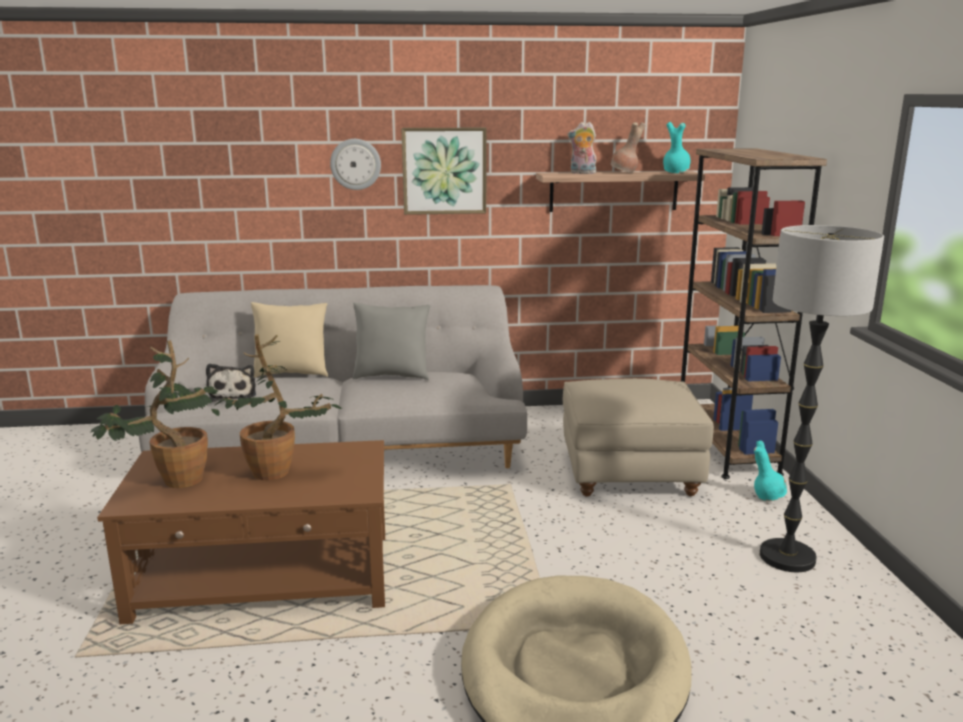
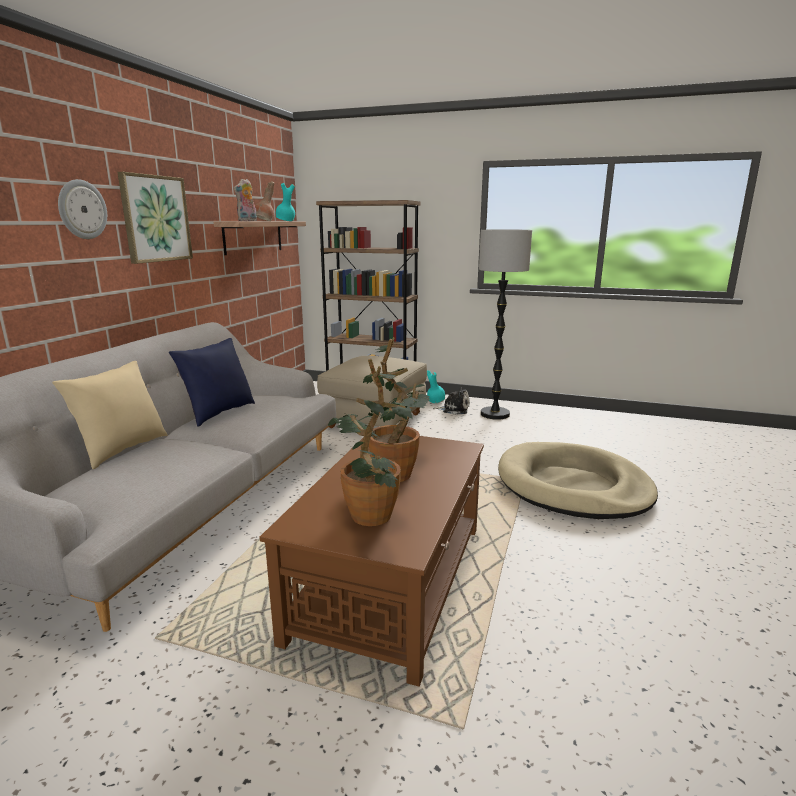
camera: 65 degrees left, 0 degrees up
plush toy [206,364,256,402] -> plush toy moved to [433,387,470,415]
grey pillow [353,303,430,380] -> blue pillow [169,338,255,427]

